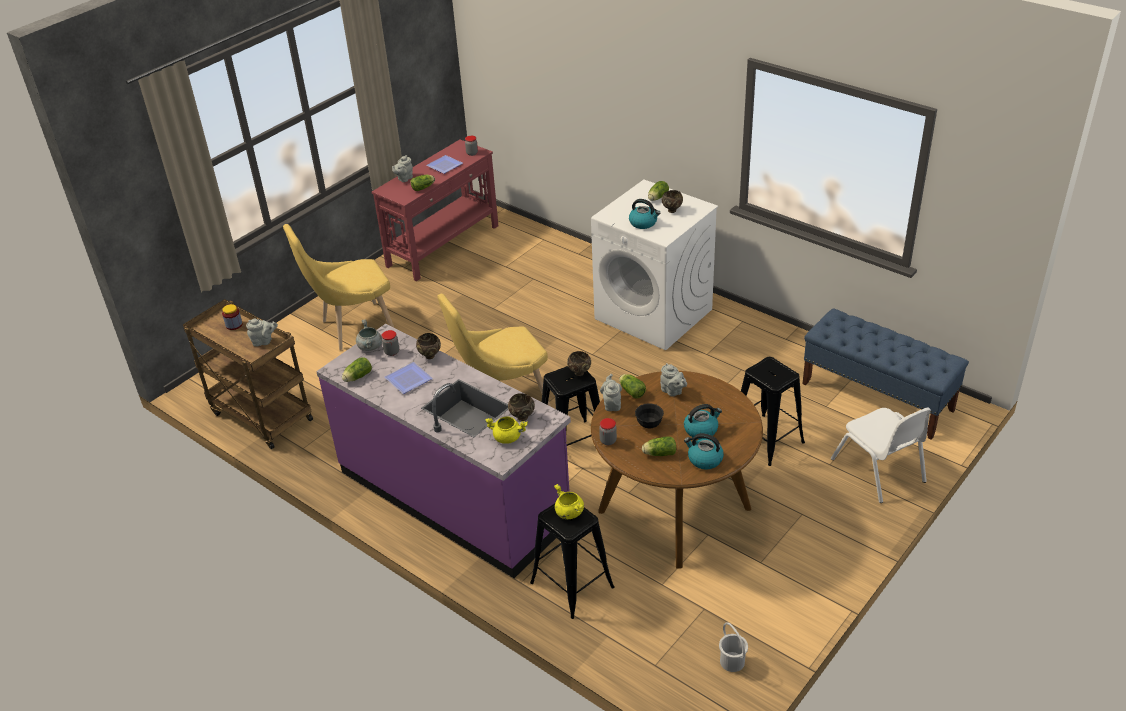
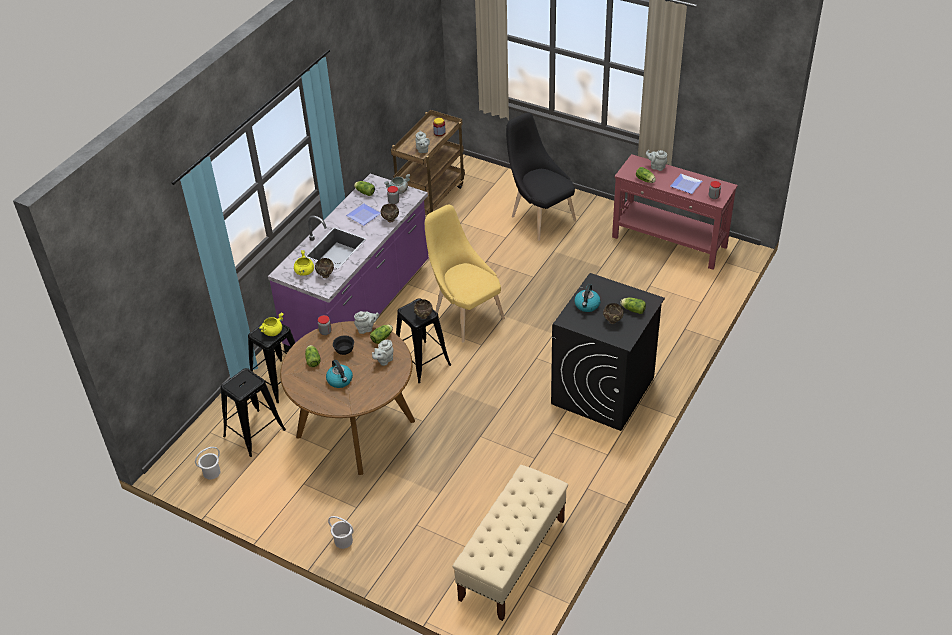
camera: 80 degrees right, 5 degrees up
yellow chair [283,224,394,350] -> black chair [506,113,576,241]
white washing machine [591,180,718,350] -> black washing machine [551,273,665,431]
kettle [684,433,724,469] -> none
black stool [741,357,805,466] -> black stool moved to [221,368,286,457]
blue bench [802,308,969,440] -> beige bench [453,465,568,621]
white chair [831,407,931,503] -> none
none -> white bucket [328,516,354,549]

